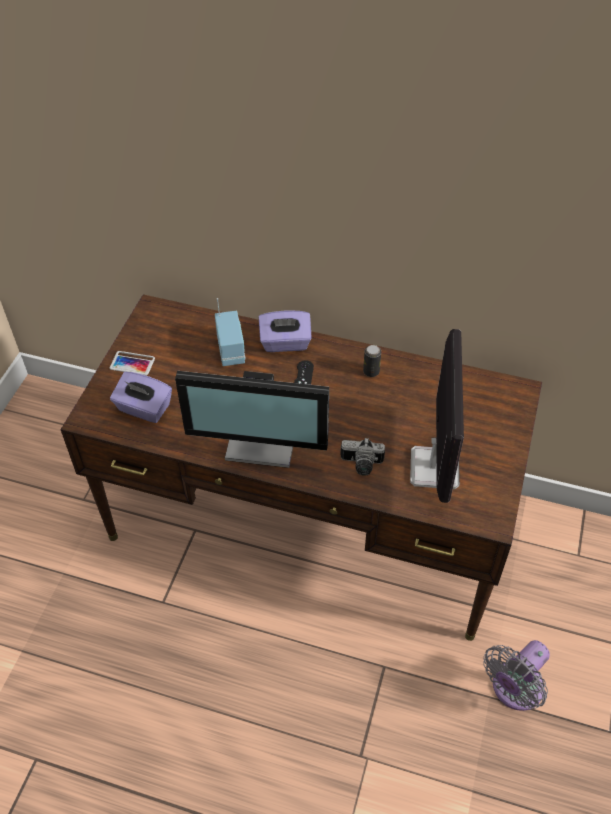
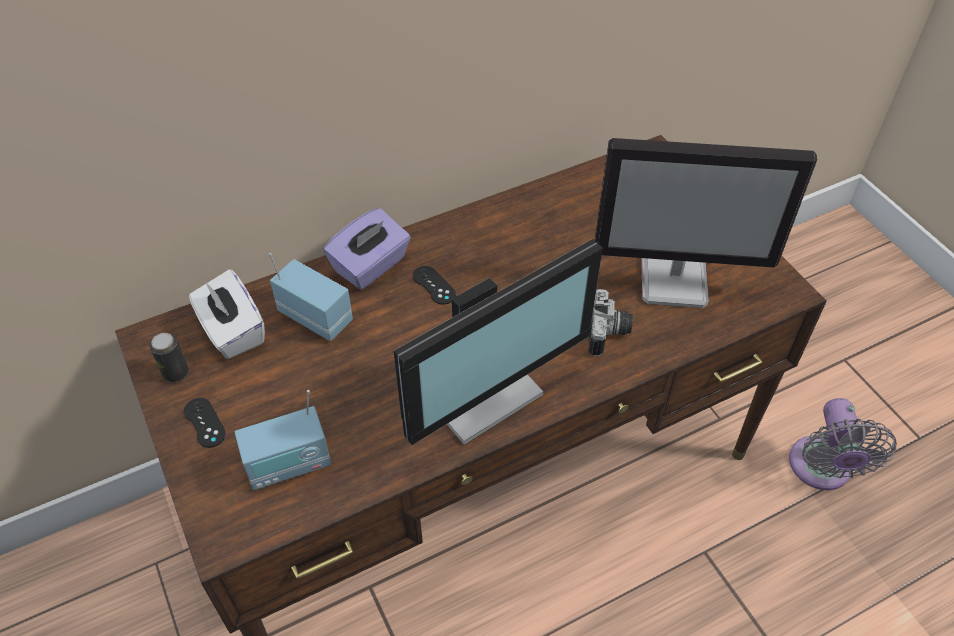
camera: 45 degrees left, 0 degrees up
phone [110,351,155,375] -> black game controller [184,398,226,448]
purple tissue box [110,372,172,423] -> radio [235,390,331,490]
camera [340,438,385,476] -> camera turned 45 degrees counterclockwise [589,289,633,356]
can [363,345,381,377] -> can moved to [149,333,189,382]
monitor [410,329,464,503] -> monitor turned 135 degrees clockwise [594,138,818,308]
none -> white tissue box [189,269,265,359]

